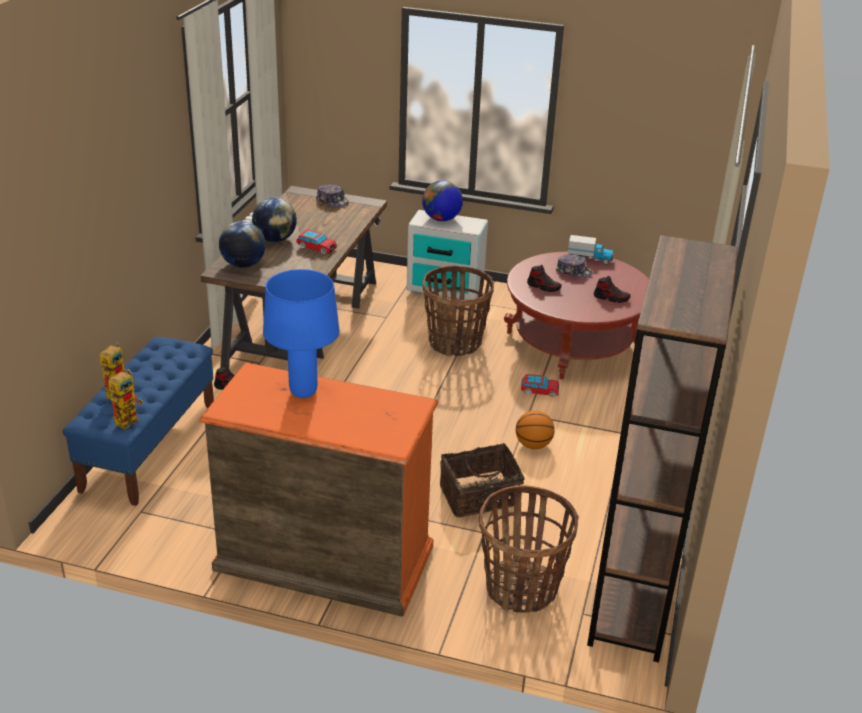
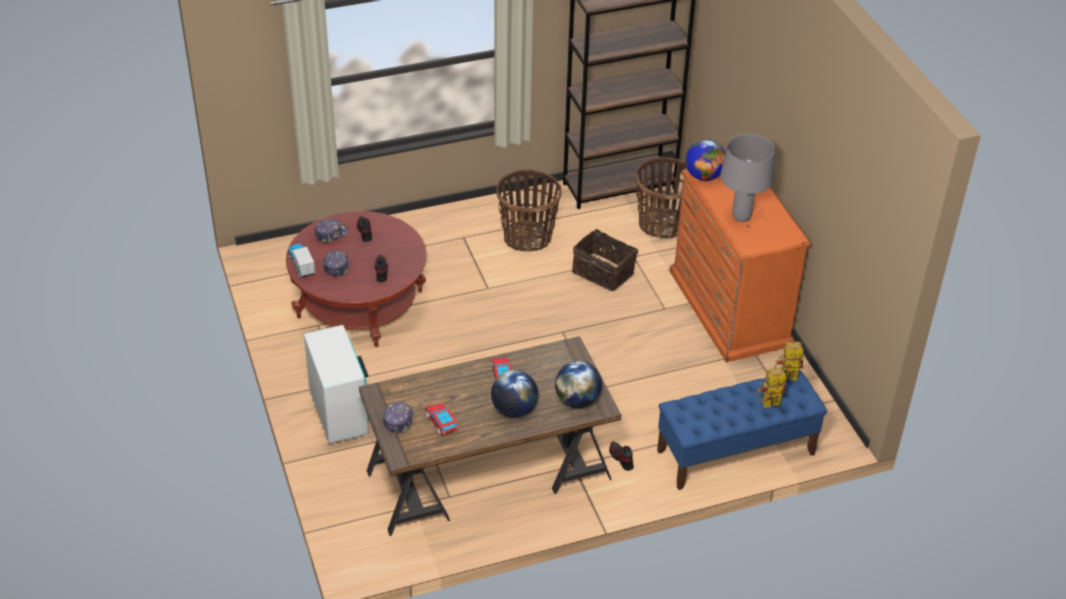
camera: 125 degrees left, 10 degrees up
blue table lamp [263,269,340,398] -> grey table lamp [721,134,775,222]
globe [422,180,463,221] -> globe moved to [685,139,726,181]
basket [423,266,494,357] -> basket moved to [496,170,562,252]
basketball [516,410,555,449] -> none
toy car [521,374,559,397] -> toy car moved to [426,402,458,435]
none -> cap [315,219,349,244]

